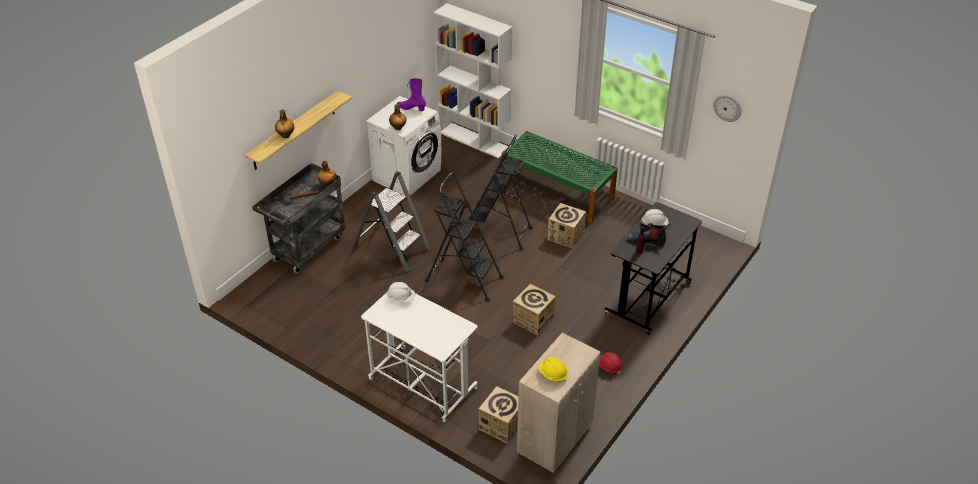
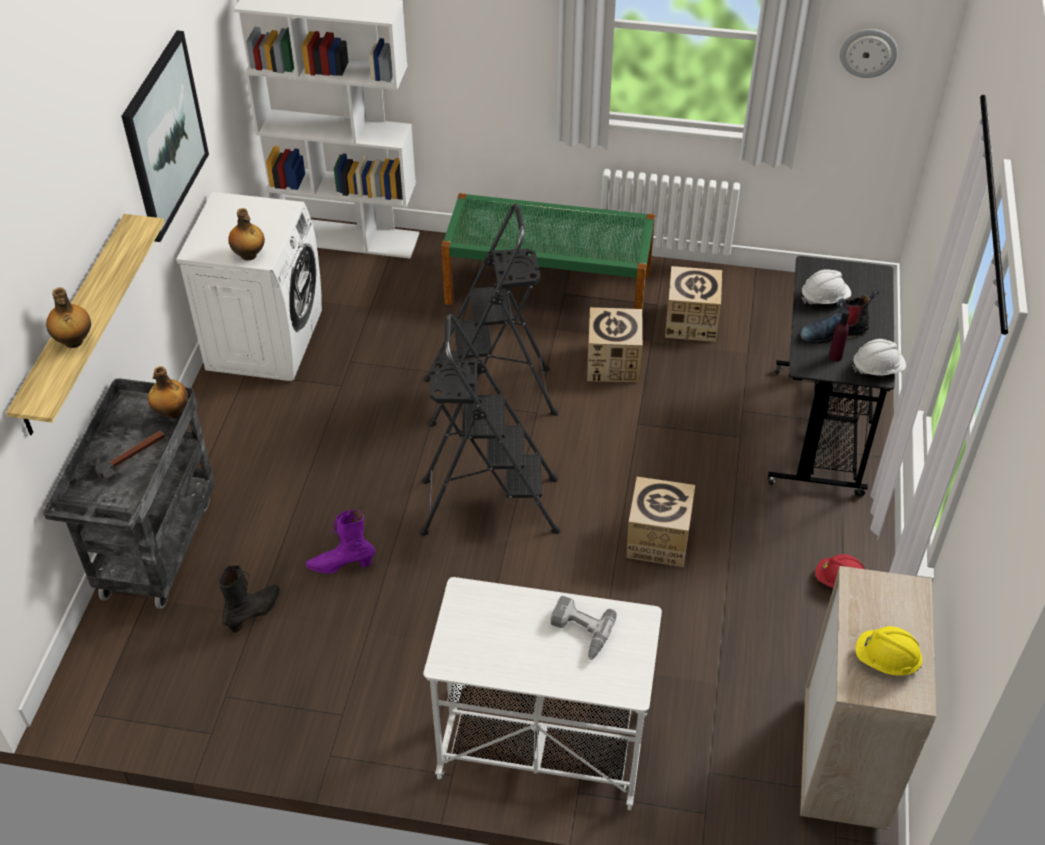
camera: 25 degrees left, 5 degrees up
grey step ladder [352,171,431,273] -> none
white hard hat [387,282,415,303] -> white hard hat moved to [852,339,906,376]
purple boot [397,78,426,111] -> purple boot moved to [306,510,375,574]
cardboard box [479,386,518,444] -> cardboard box moved to [665,266,722,342]
none -> picture [121,31,209,242]
none -> black boot [218,565,280,633]
none -> power drill [551,596,617,660]

